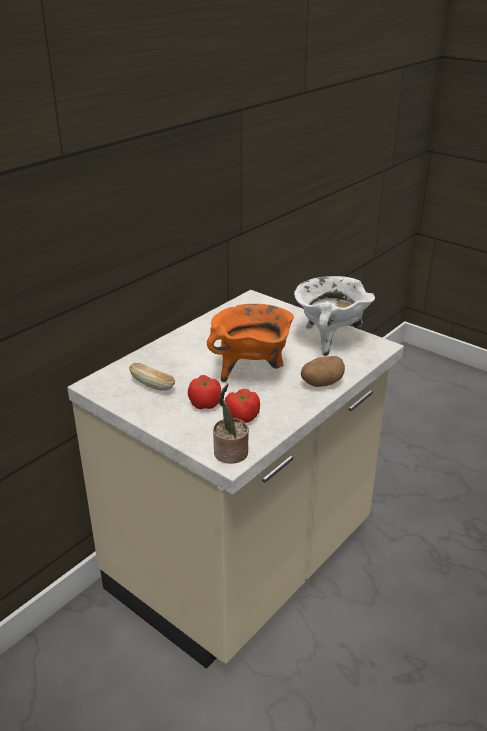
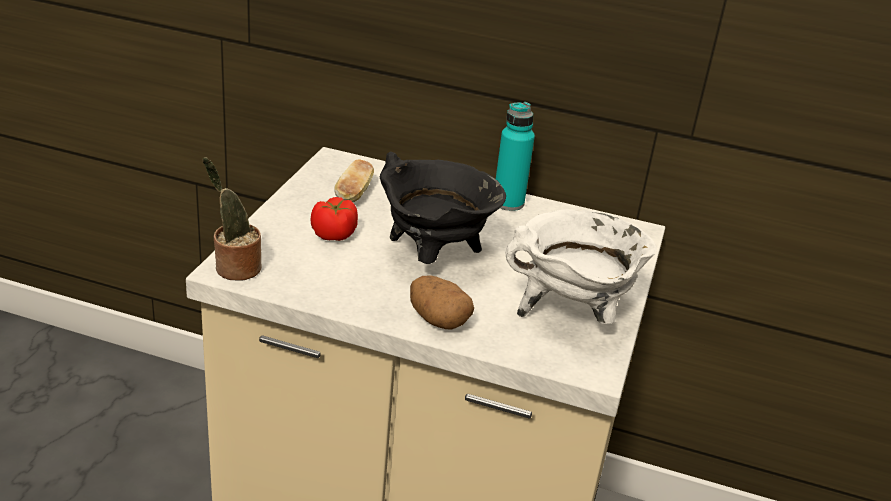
camera: 65 degrees right, 0 degrees up
orange cooking pot [207,304,294,382] -> black cooking pot [379,152,506,264]
tomato [225,389,260,423] -> none
none -> turquoise bottle [496,102,535,211]

